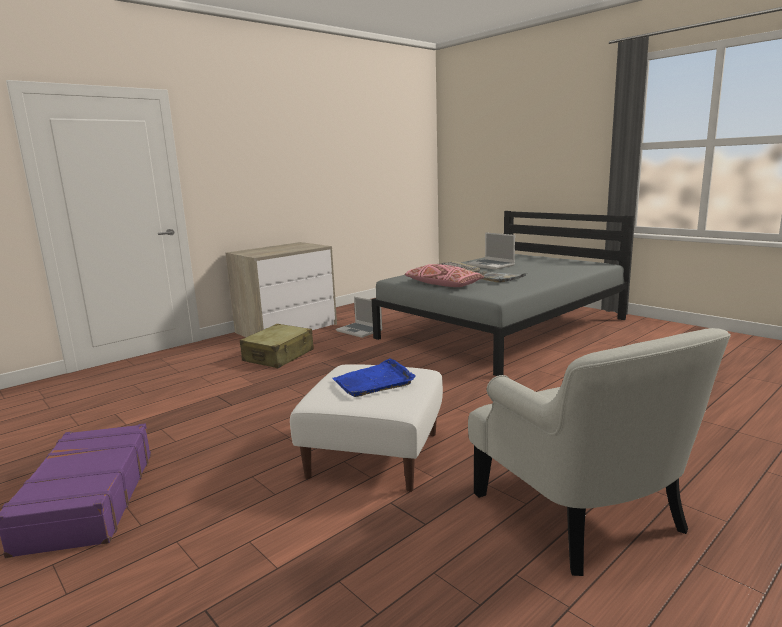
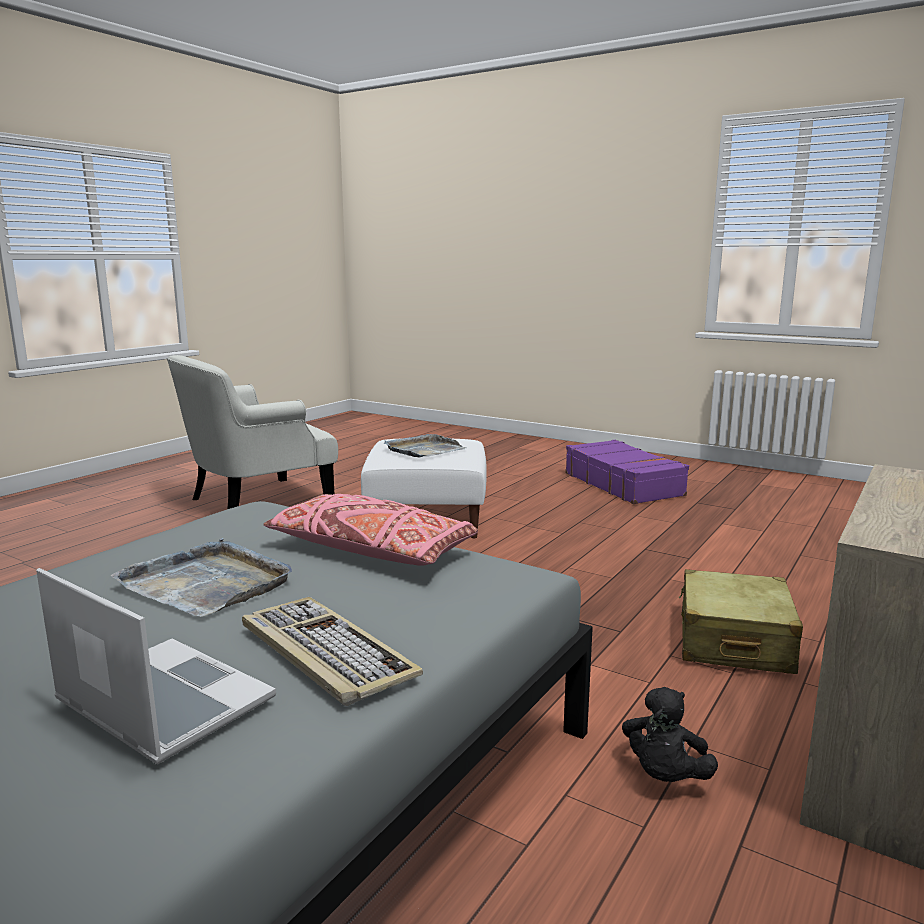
camera: 165 degrees right, 0 degrees up
blue tray [332,359,416,397] -> grey tray [384,434,467,458]
laptop [336,296,383,338] -> black plush toy [622,687,718,782]
white armchair [468,328,731,576] -> white armchair turned 90 degrees counterclockwise [167,355,338,509]

